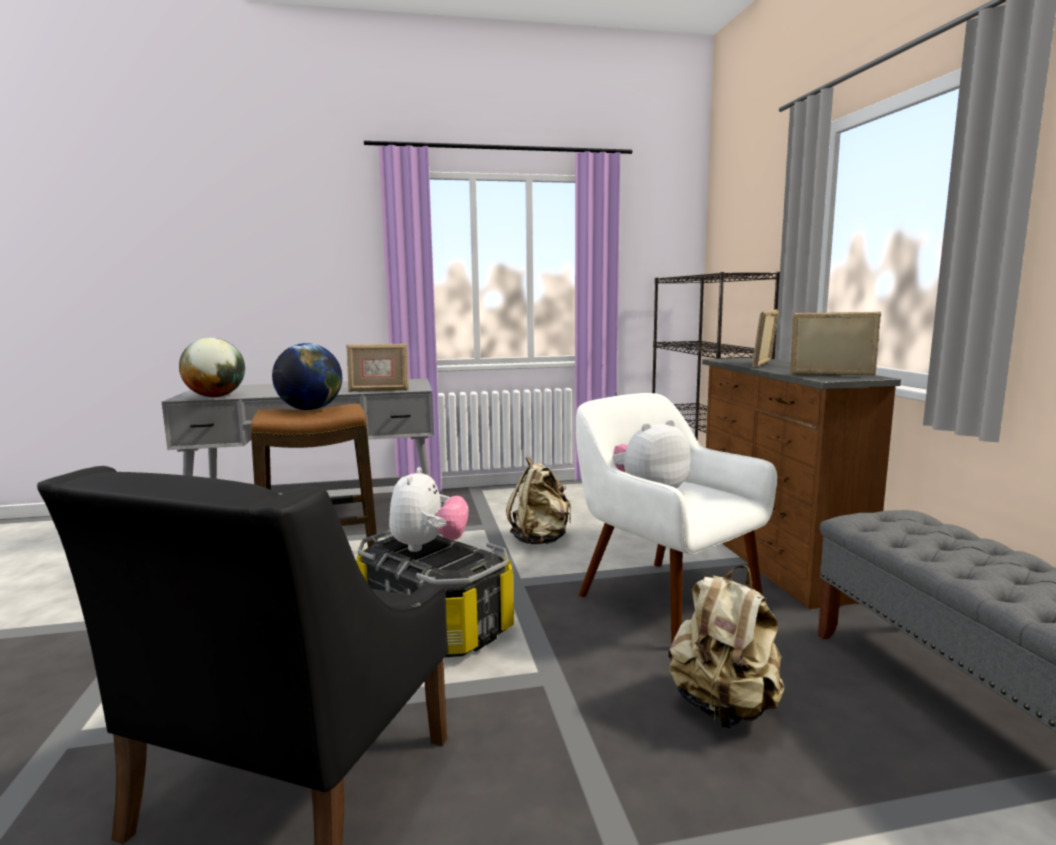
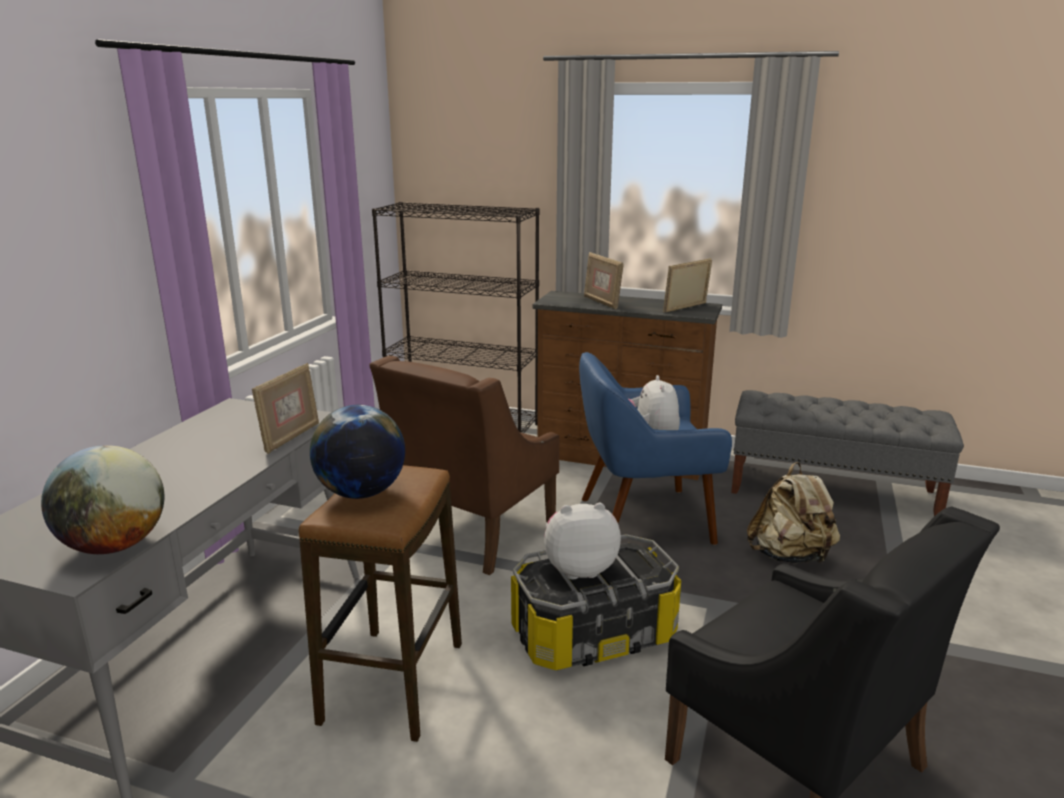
camera: 60 degrees left, 10 degrees up
plush toy [389,467,468,552] -> plush toy turned 45 degrees counterclockwise [544,503,621,580]
beige backpack [506,456,571,544] -> brown armchair [369,356,559,575]
white armchair [576,393,777,645] -> blue armchair [579,352,732,545]

